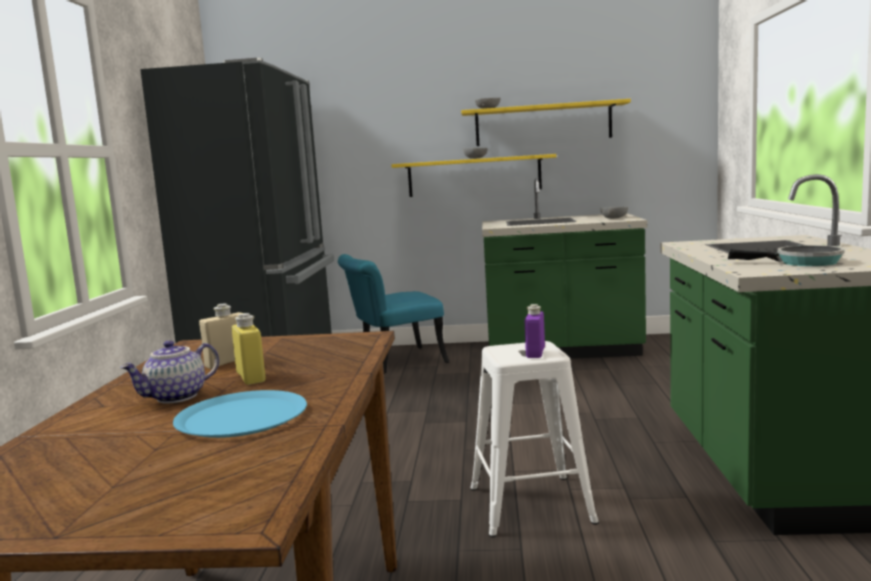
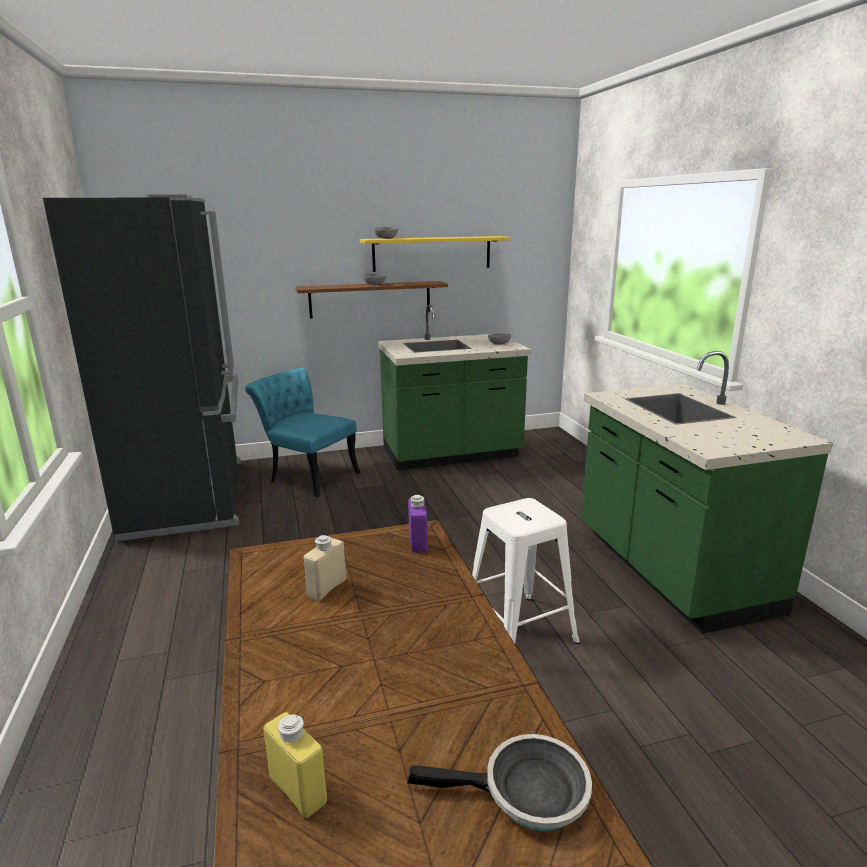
camera: 20 degrees left, 10 degrees up
teapot [120,340,219,404] -> none
blue plate [173,390,307,438] -> none
yellow bottle [232,313,266,385] -> yellow bottle moved to [264,712,327,818]
turquoise chair [338,254,449,374] -> turquoise chair turned 75 degrees clockwise [245,368,361,497]
yellow shelf [391,154,556,197] -> brown shelf [295,281,448,318]
purple bottle [525,304,545,358] -> purple bottle moved to [408,495,428,552]
frying pan [728,245,845,266] -> frying pan moved to [407,734,592,831]

